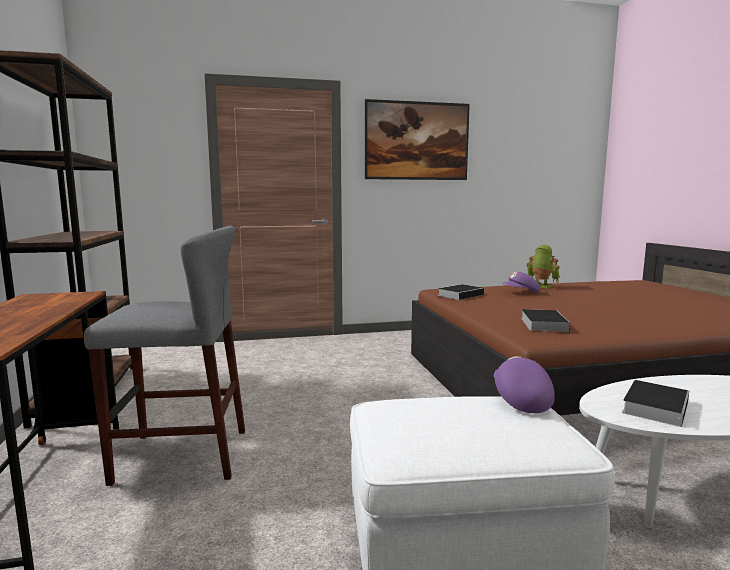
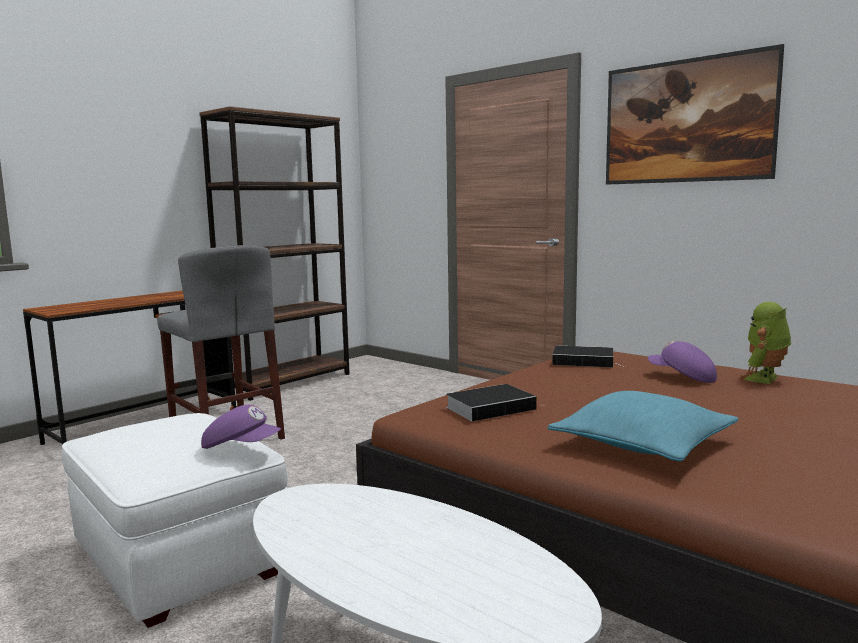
camera: 55 degrees right, 0 degrees up
purple cap [494,356,555,413] -> purple cap turned 60 degrees clockwise [201,405,281,449]
toy robot [526,245,560,288] -> toy robot turned 150 degrees counterclockwise [740,302,791,384]
book [622,380,689,427] -> none
none -> turquoise pillow [548,391,739,461]

